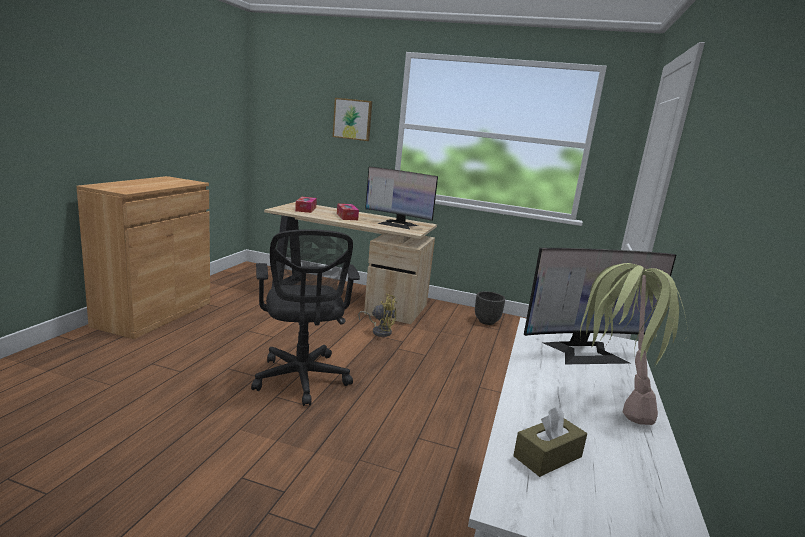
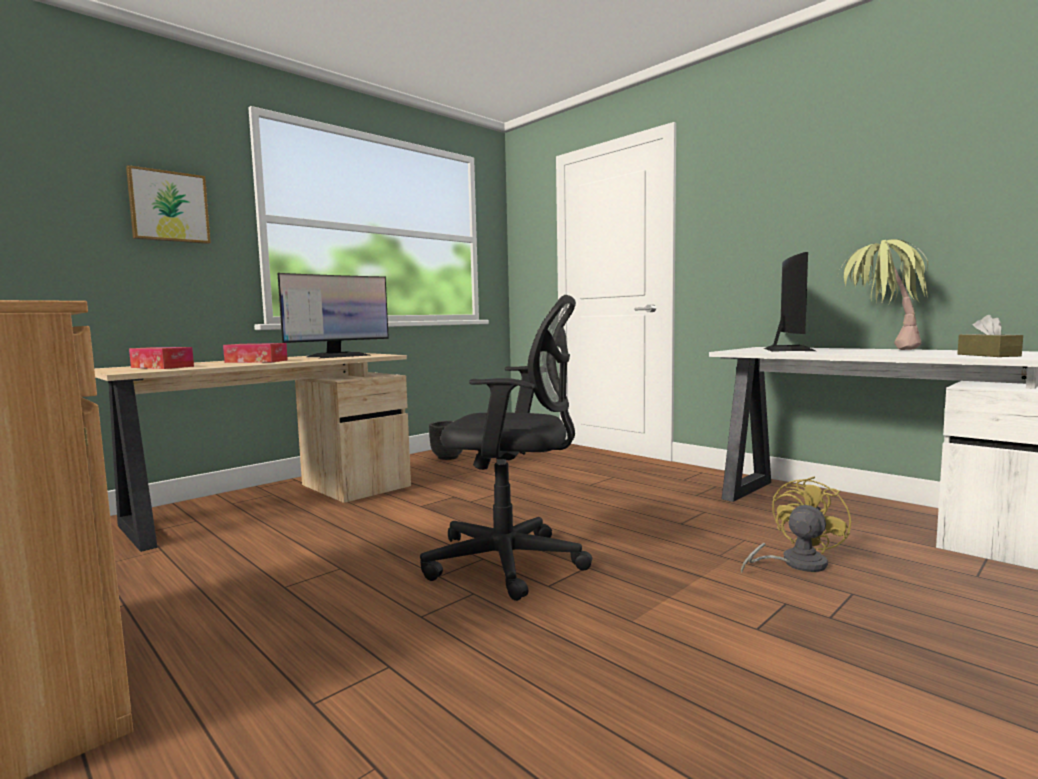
camera: 60 degrees left, 10 degrees down
yellow fan [358,294,397,337] -> yellow fan moved to [741,477,851,573]

